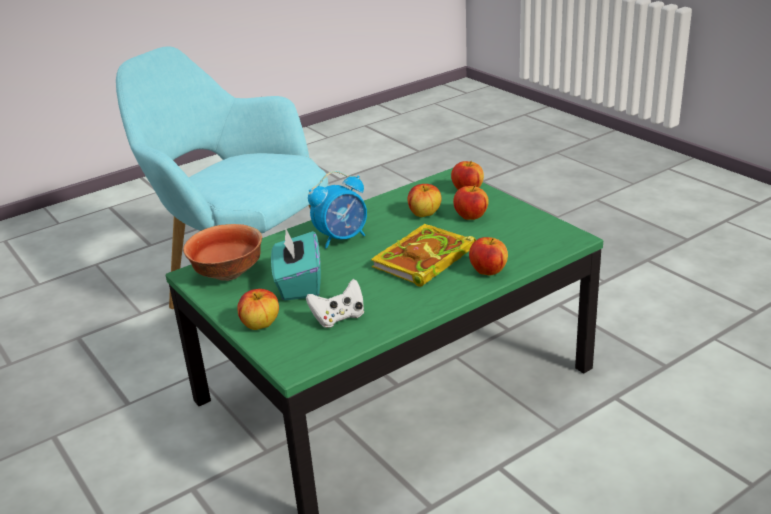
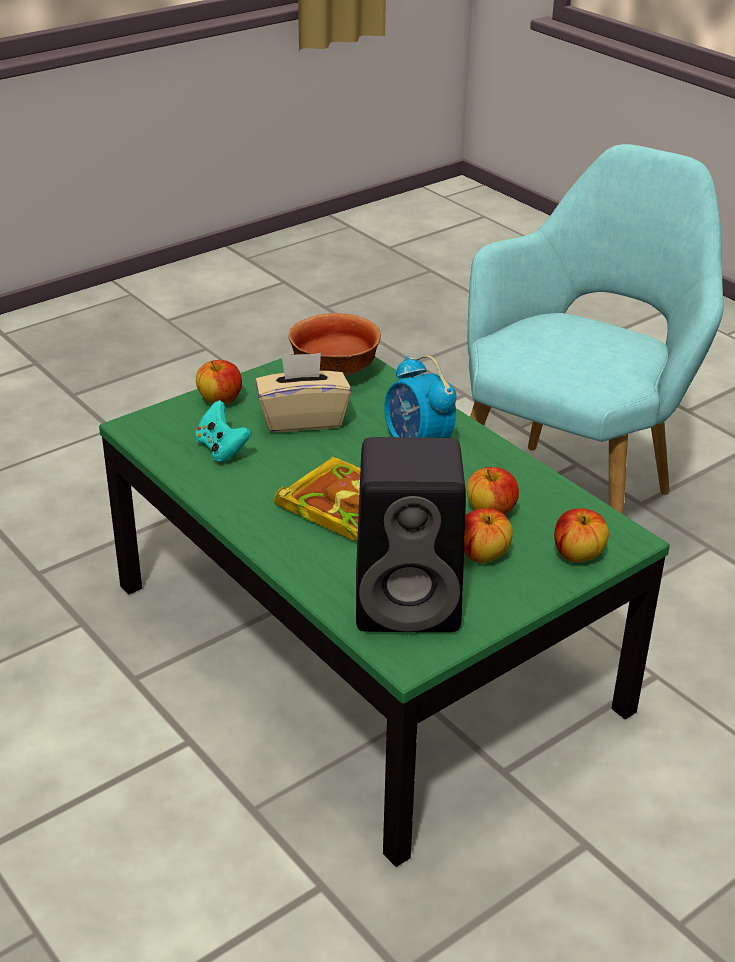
camera: 85 degrees right, 5 degrees up
turquoise tissue box [271,229,321,300] -> beige tissue box [255,353,351,432]
white game controller [306,279,364,328] -> turquoise game controller [195,400,251,462]
apple [469,237,508,276] -> none
none -> black speaker [356,437,466,632]

